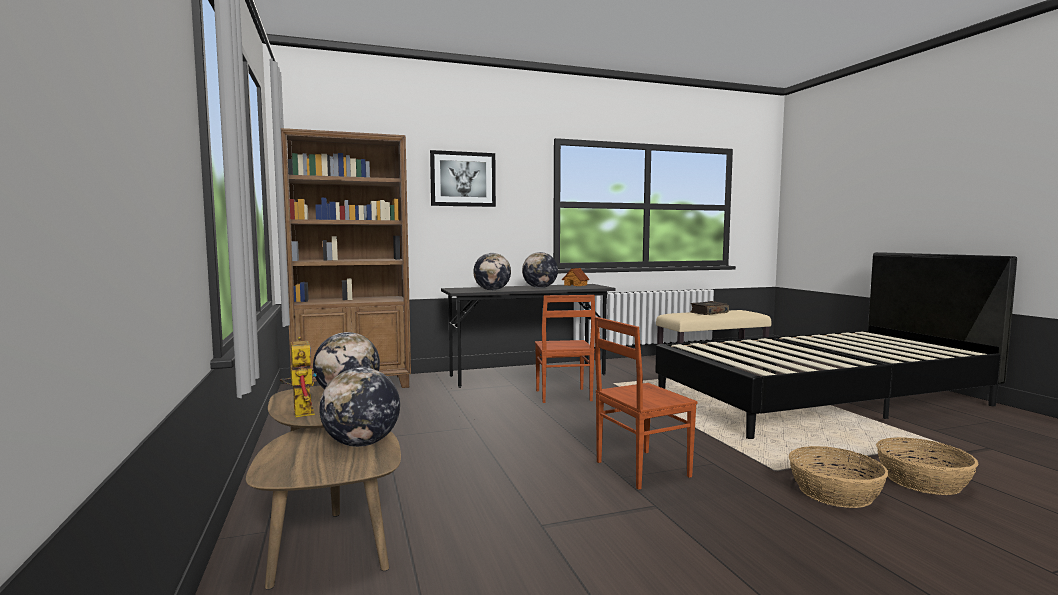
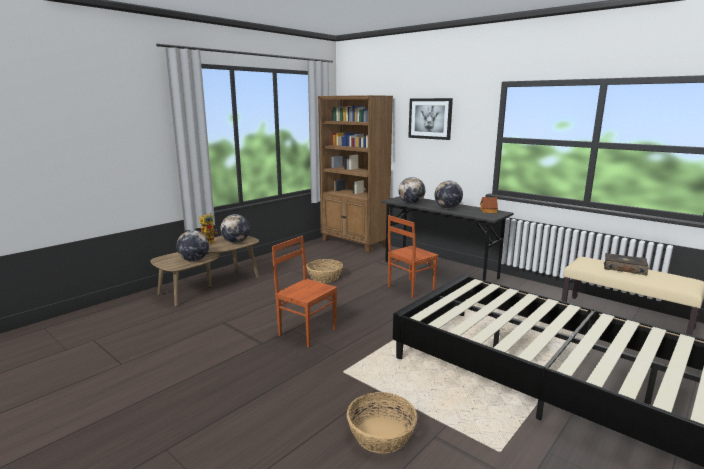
camera: 60 degrees right, 10 degrees up
basket [789,446,889,508] -> basket moved to [306,259,343,283]

